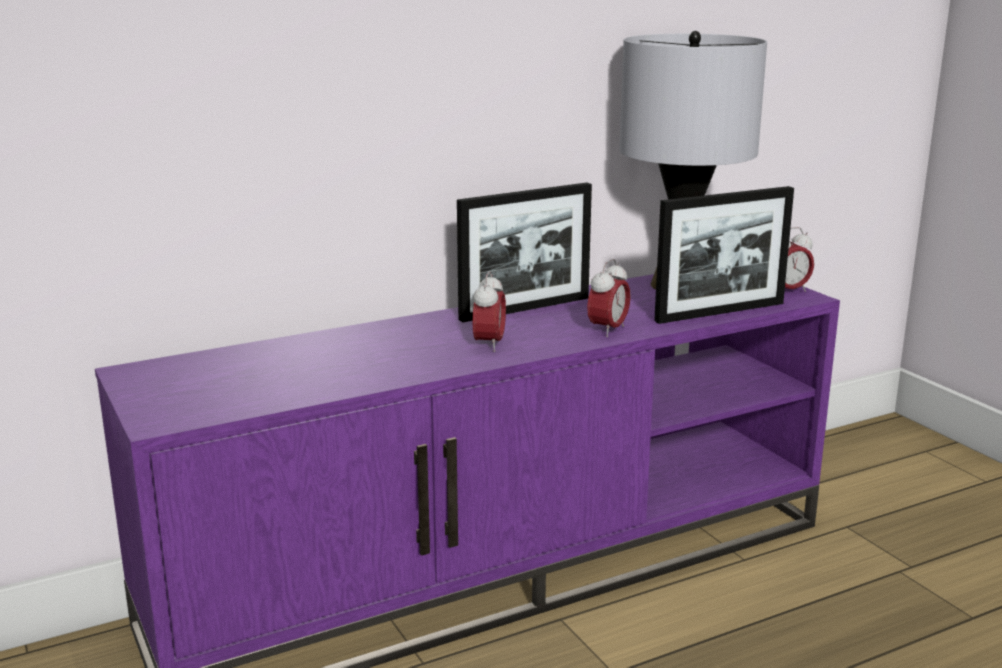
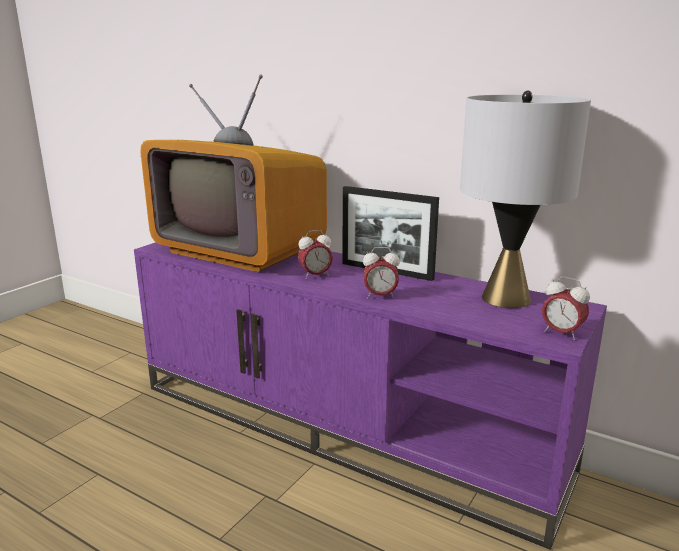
camera: 60 degrees right, 0 degrees up
picture frame [654,186,794,324] -> none
none -> television [140,74,327,272]

